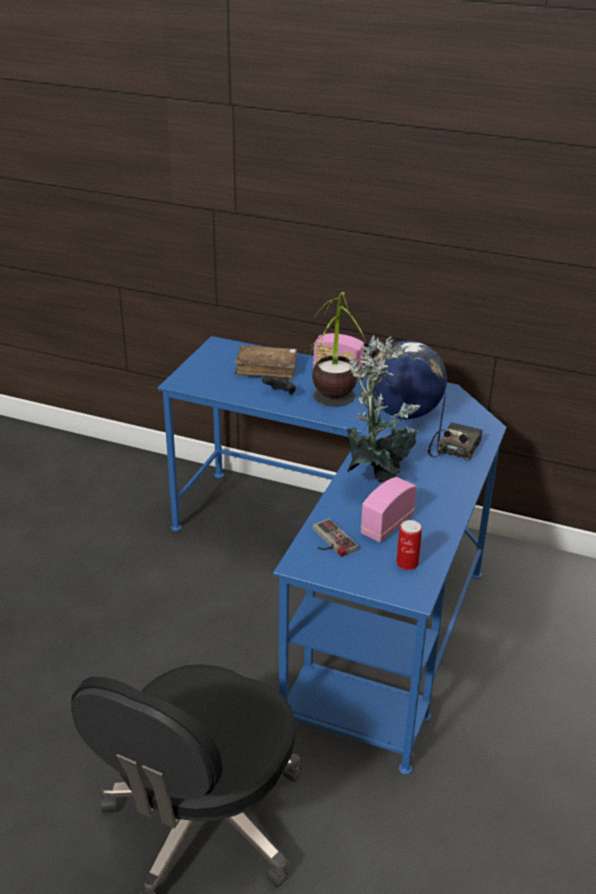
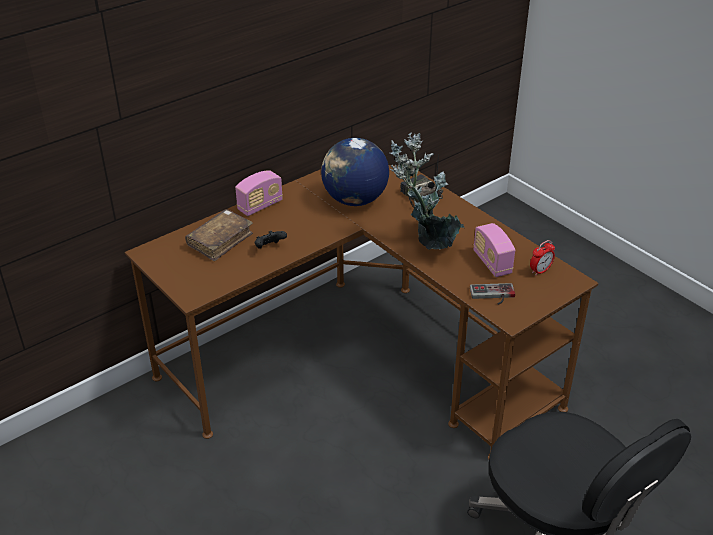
camera: 60 degrees left, 5 degrees up
blue desk [158,336,506,775] -> brown desk [125,165,598,459]
potted plant [304,292,365,407] -> none
can [396,520,422,570] -> alarm clock [530,240,555,276]

